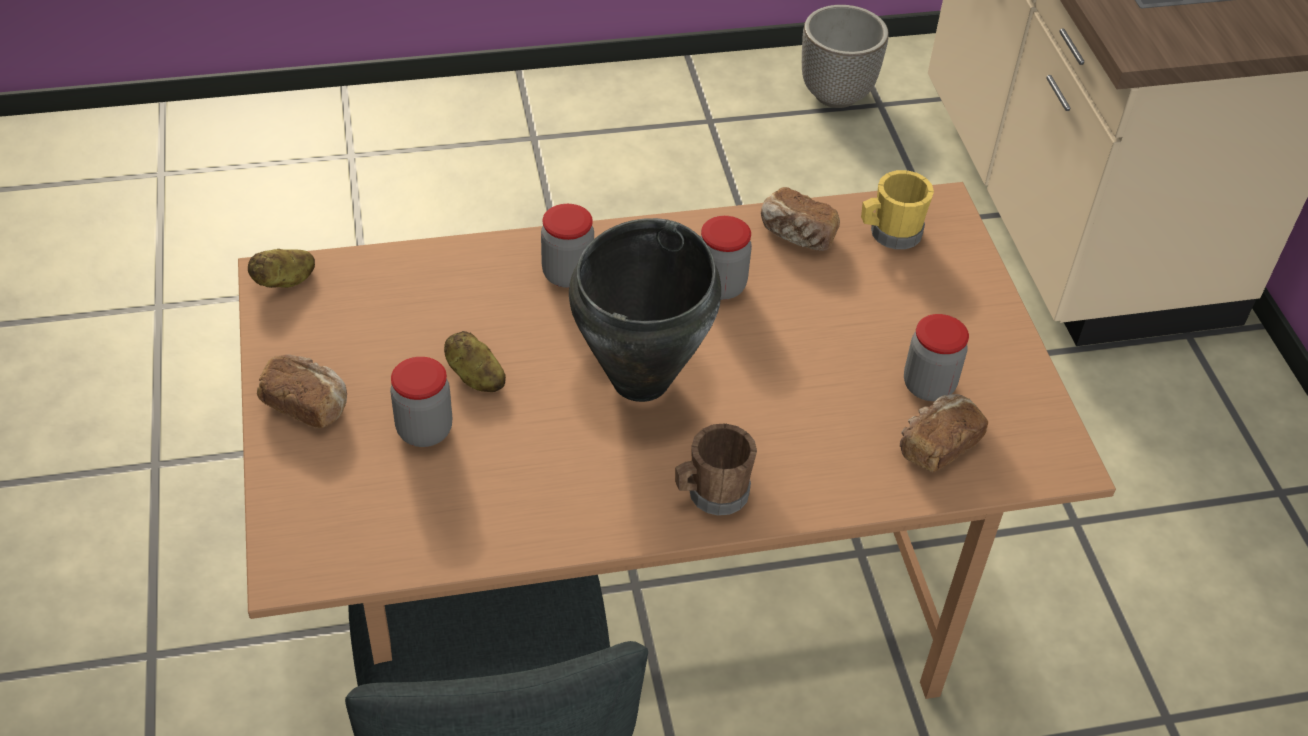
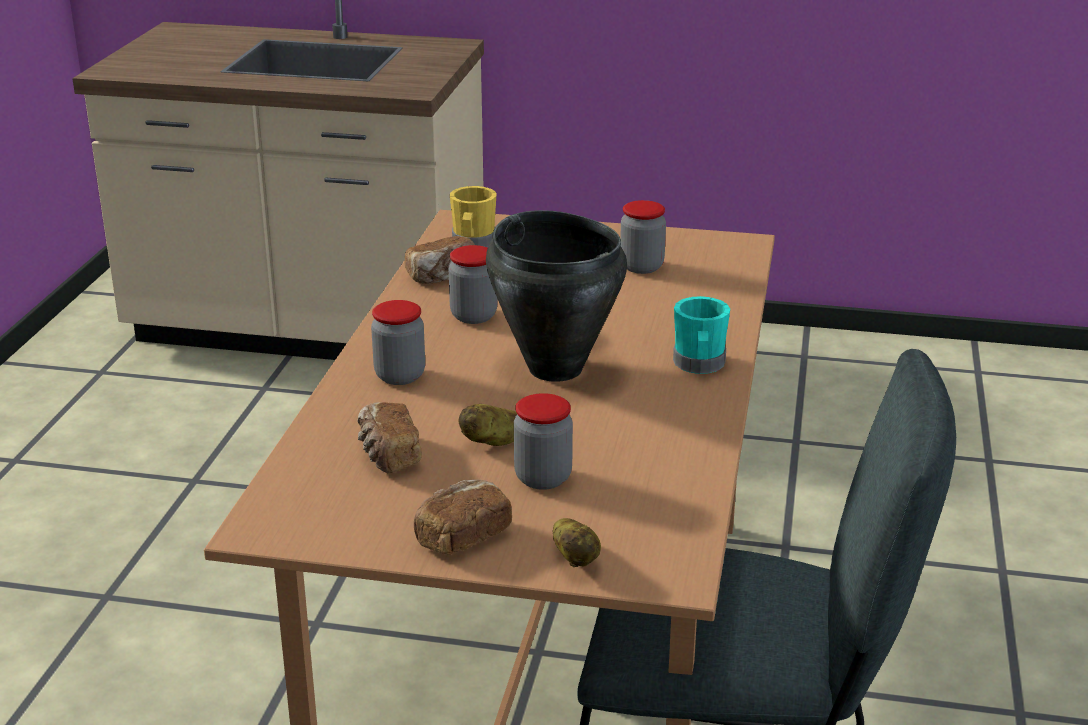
camera: 65 degrees left, 20 degrees down
potato [248,249,315,288] -> potato moved to [553,518,601,567]
brown mug [675,424,757,516] -> turquoise mug [673,296,730,374]
planter [802,5,889,108] -> none
bread [900,394,988,472] -> bread moved to [357,402,422,473]

